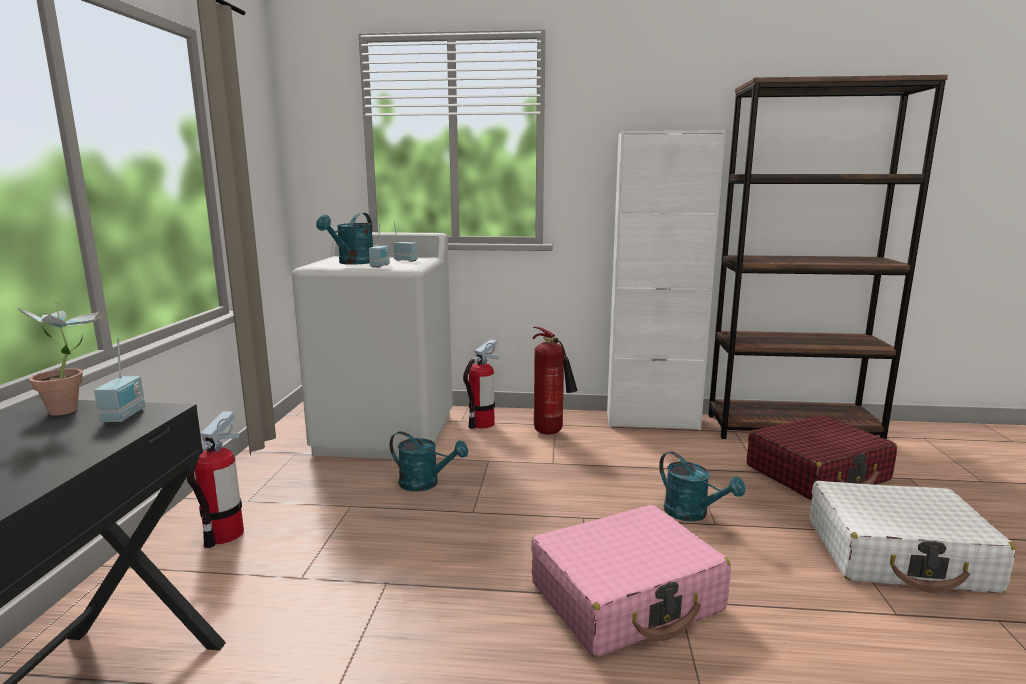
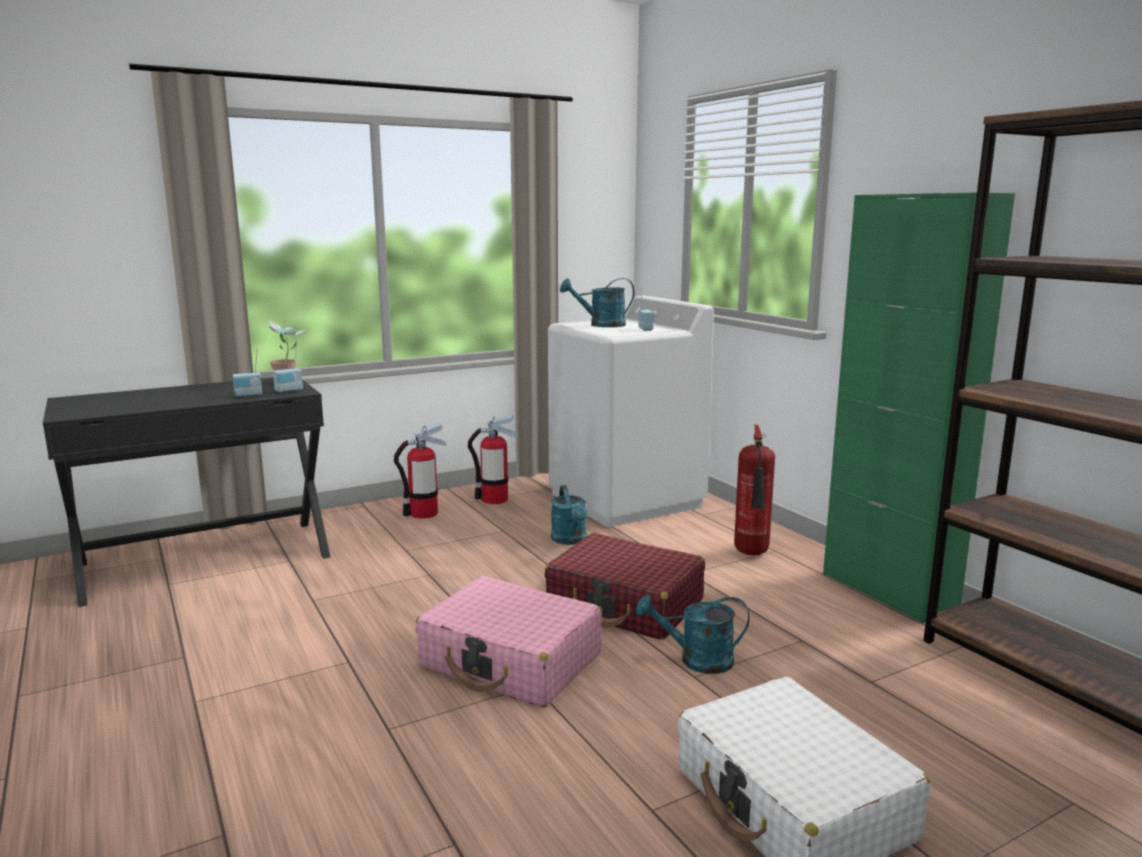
camera: 55 degrees right, 0 degrees up
radio [369,224,390,268] -> radio moved to [233,349,262,397]
fire extinguisher [463,339,499,429] -> fire extinguisher moved to [468,415,517,504]
white cabinet [607,130,726,430] -> green cabinet [823,192,1015,624]
turquoise watering can [659,451,745,522] -> turquoise watering can turned 75 degrees clockwise [636,595,750,674]
red suitcase [747,415,897,501] -> red suitcase moved to [544,533,705,640]

